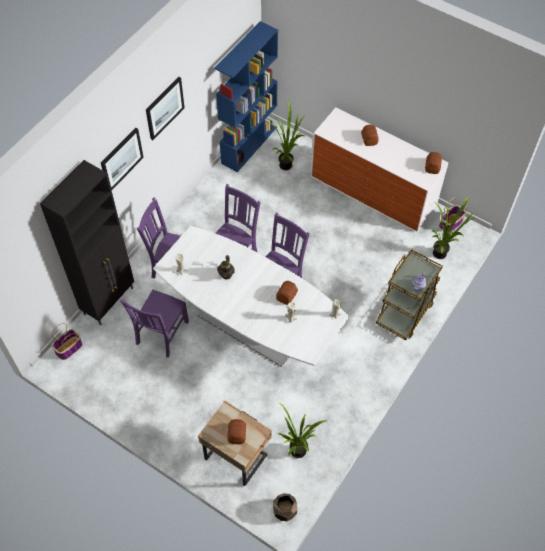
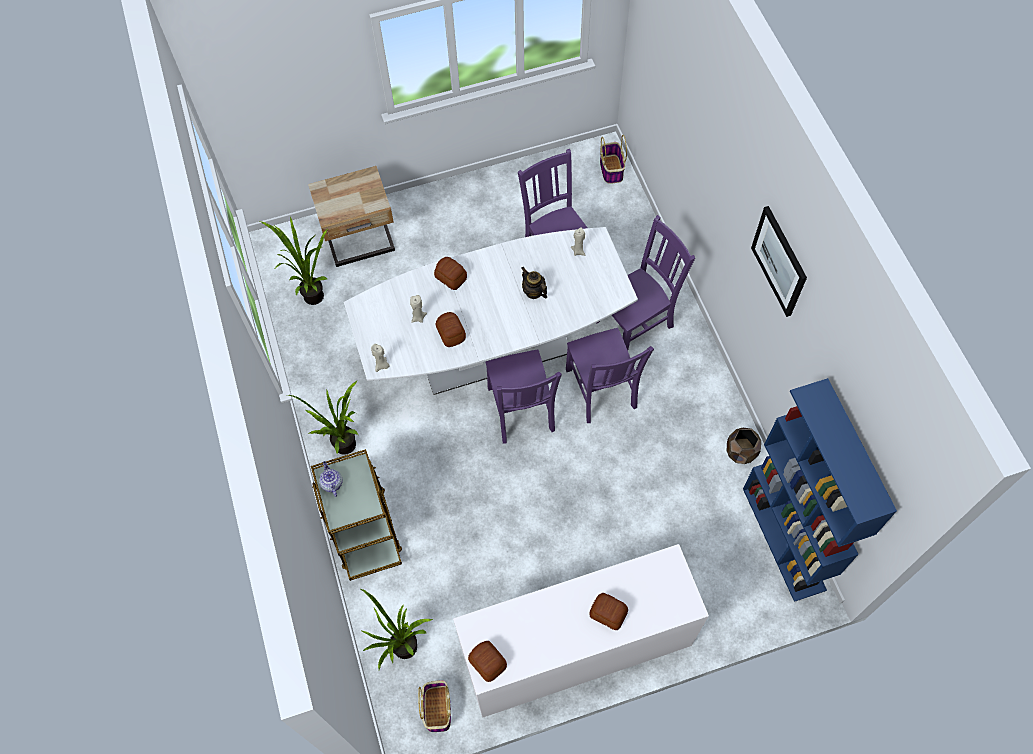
camera: 130 degrees right, 5 degrees up
black cabinet [40,160,134,325] -> none
picture [101,128,144,190] -> none
bread [228,419,246,444] -> bread moved to [434,257,467,290]
potted plant [266,100,304,170] -> potted plant moved to [287,380,358,455]
brown planter [273,493,297,521] -> brown planter moved to [727,428,761,464]

